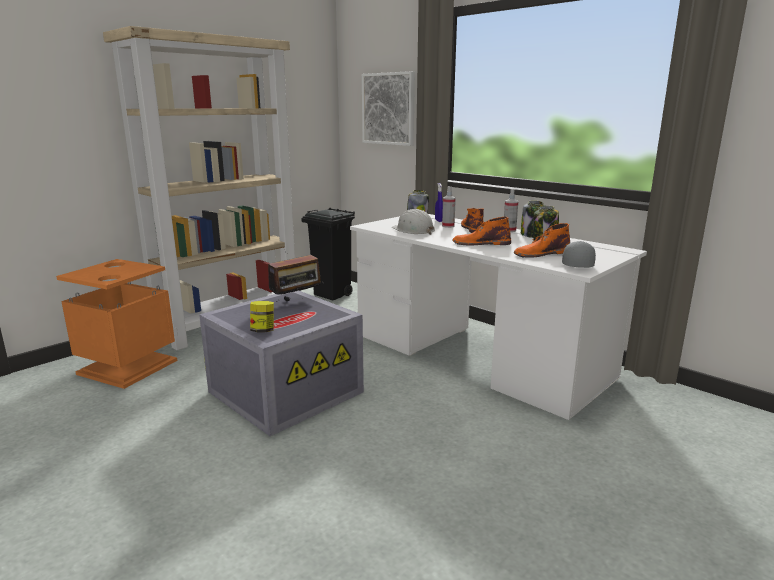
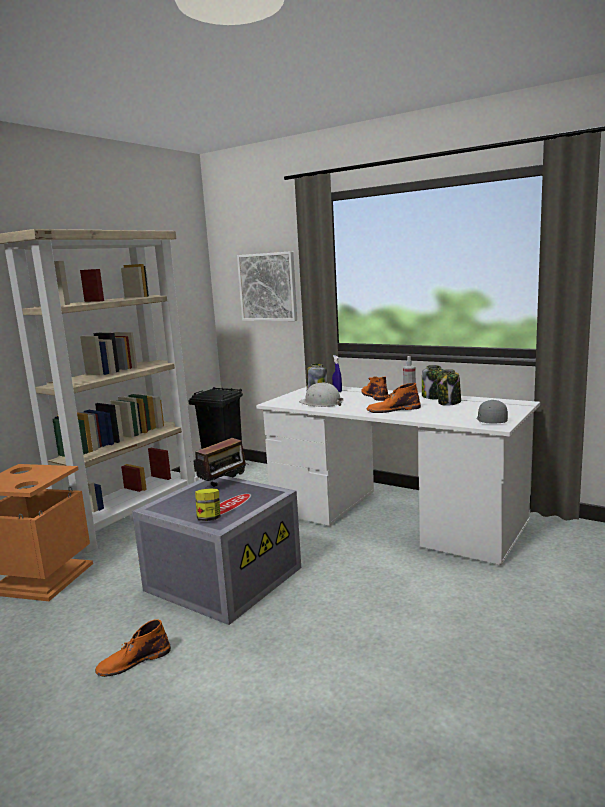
camera: 10 degrees left, 5 degrees down
spray bottle [442,186,456,228] -> none
orange boot [514,223,570,258] -> orange boot moved to [95,619,171,677]

